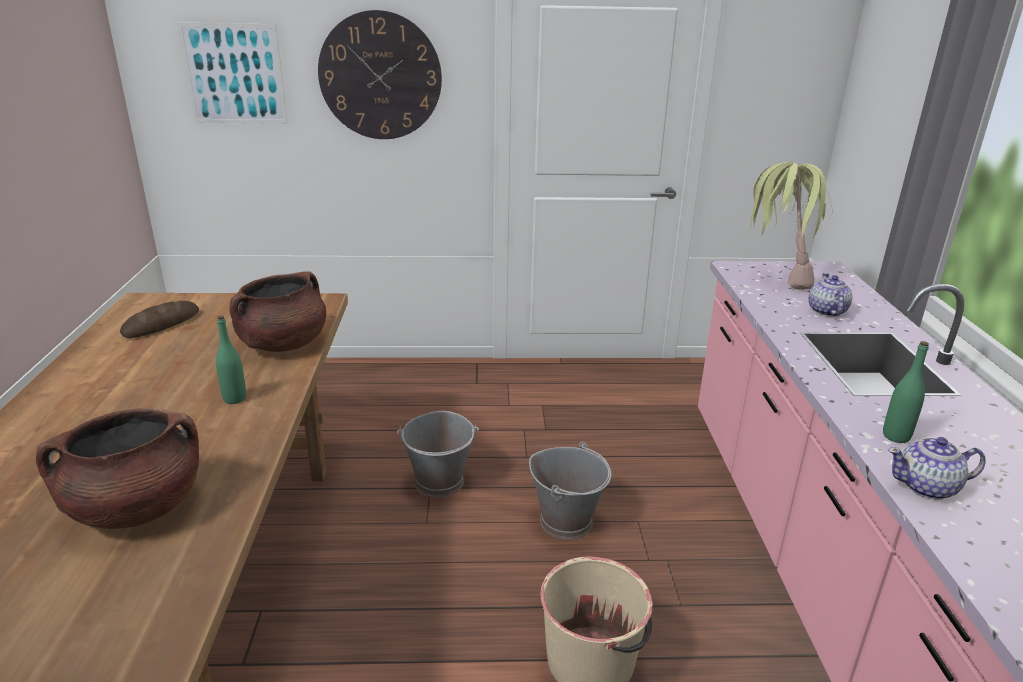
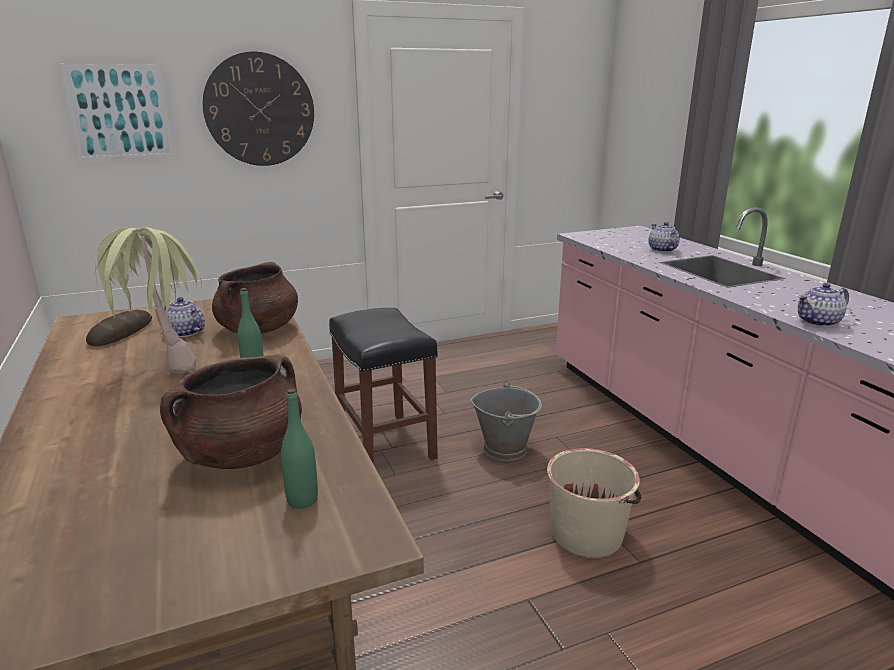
camera: 20 degrees left, 5 degrees down
grey bucket [397,411,479,497] -> black stool [329,308,438,464]
potted plant [750,162,832,290] -> potted plant moved to [94,227,202,374]
green bottle [883,341,929,443] -> green bottle moved to [281,388,318,509]
none -> teapot [161,297,205,337]

